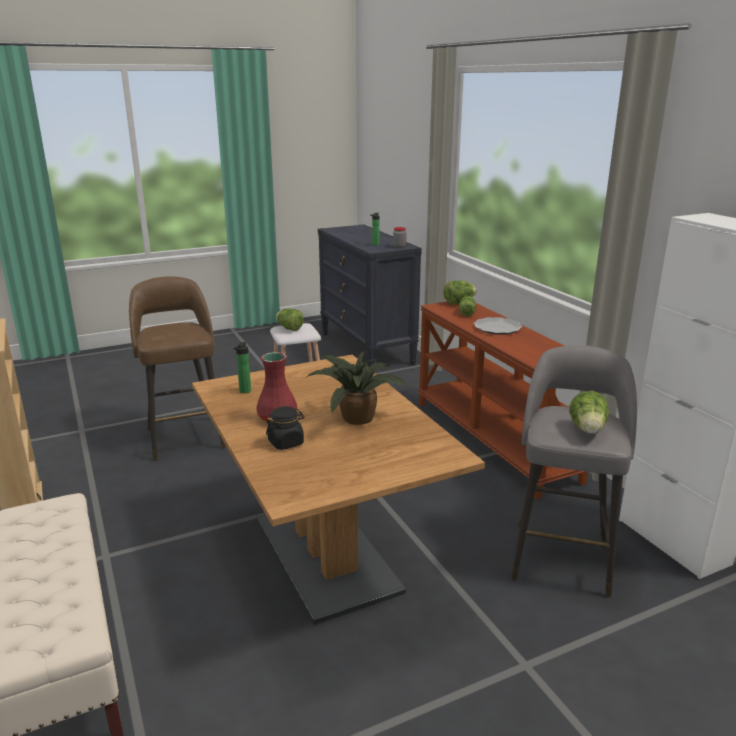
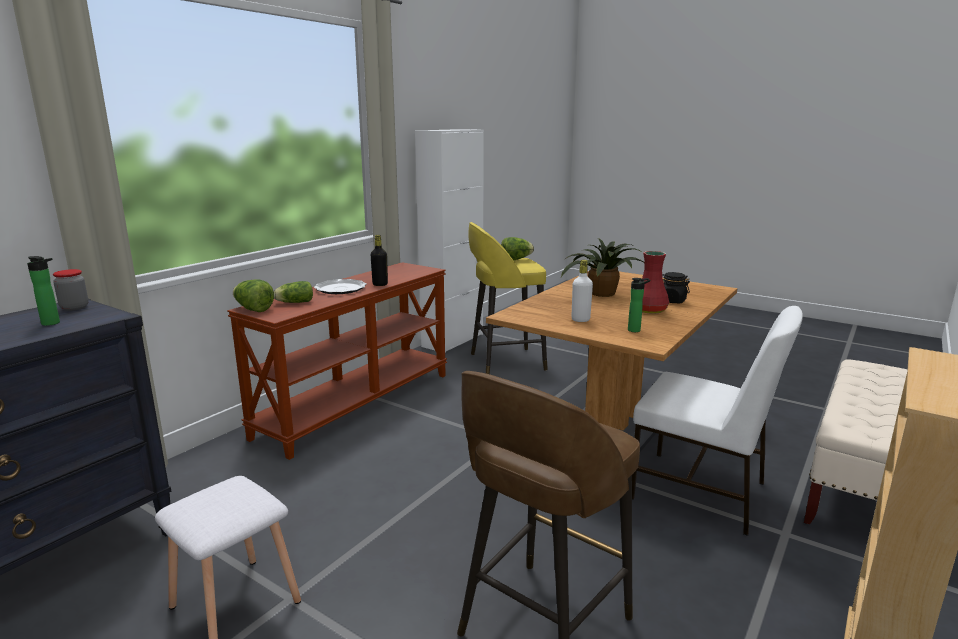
camera: 120 degrees left, 5 degrees down
lettuce [276,309,304,331] -> none
grey stool [511,345,637,597] -> yellow stool [468,222,548,374]
none -> black bottle [371,235,388,286]
none -> white bottle [571,260,593,322]
none -> white chair [632,306,803,536]

